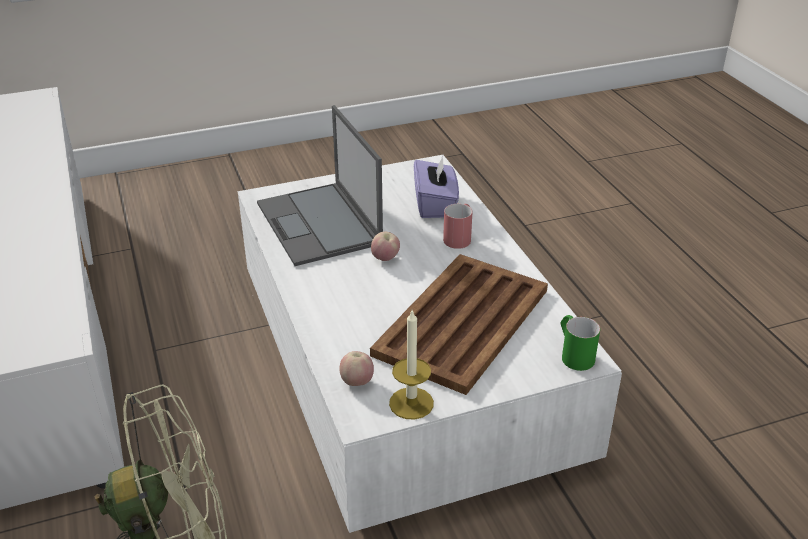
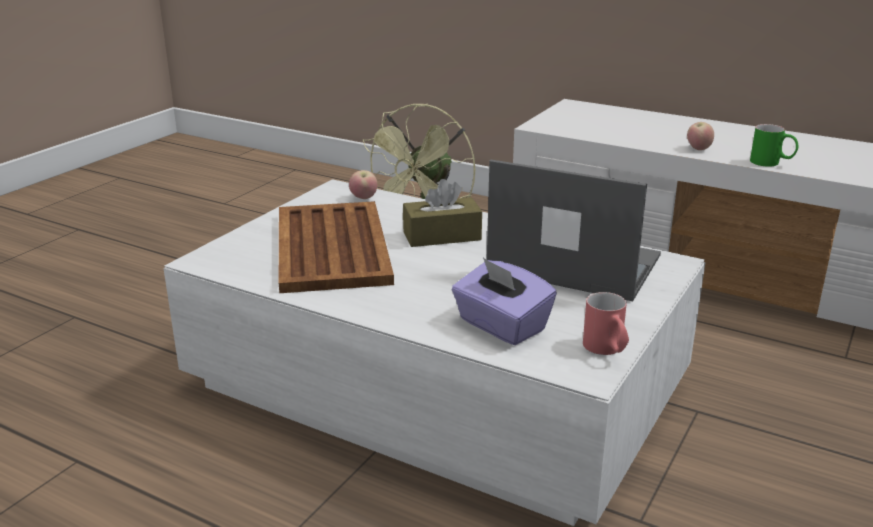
camera: 140 degrees right, 10 degrees down
apple [371,232,400,261] -> apple moved to [687,122,714,150]
candle [389,310,434,420] -> none
red mug [443,204,473,249] -> red mug moved to [583,292,629,355]
green mug [561,315,600,371] -> green mug moved to [750,124,798,167]
none -> brown tissue box [403,179,482,247]

